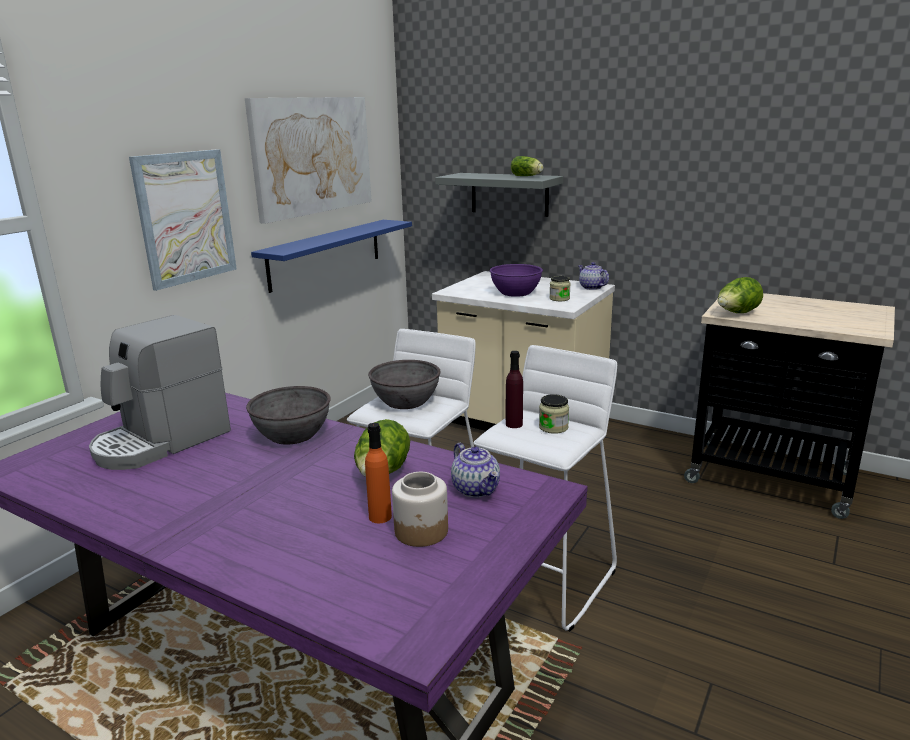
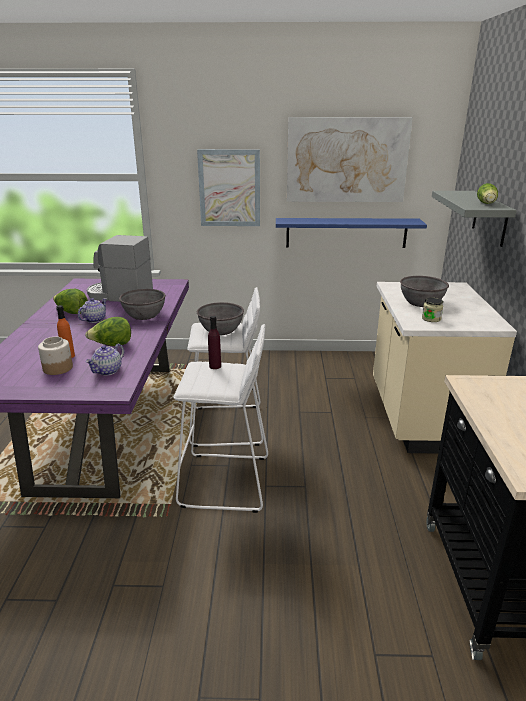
camera: 60 degrees right, 5 degrees up
purple bowl [490,264,543,297] -> grey bowl [400,276,449,307]
jar [539,394,569,434] -> none
teapot [578,262,609,290] -> teapot moved to [78,298,107,323]
lettuce [718,277,763,313] -> lettuce moved to [53,289,88,314]

